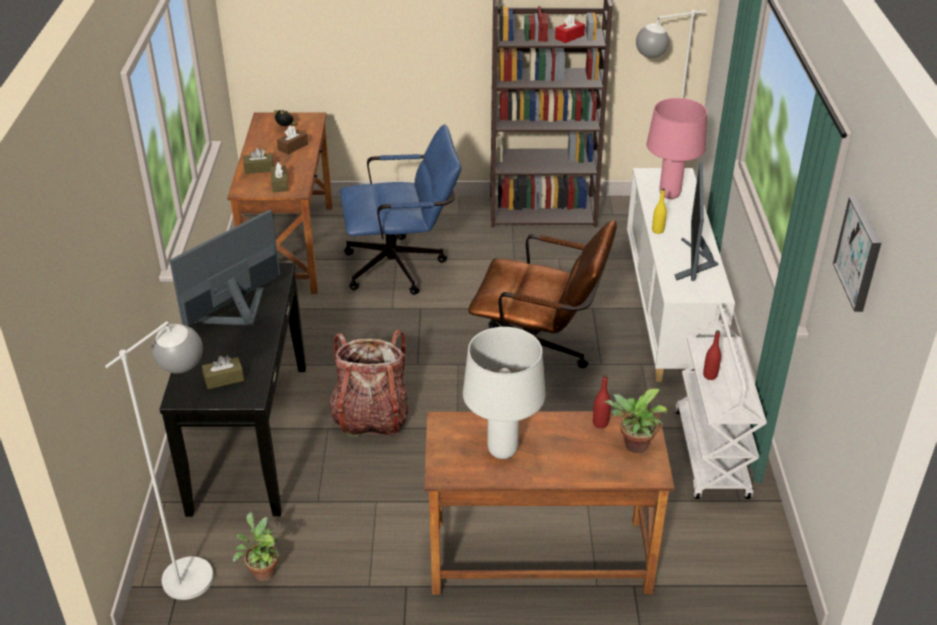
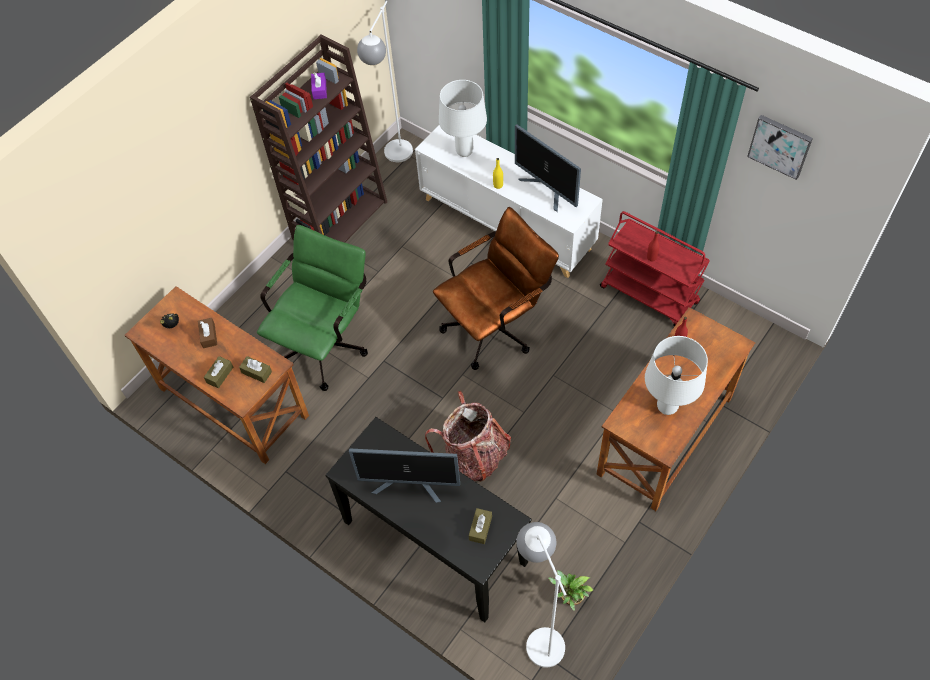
camera: 50 degrees left, 20 degrees up
monitor [169,210,280,326] -> monitor turned 75 degrees counterclockwise [349,448,460,503]
blue office chair [340,124,461,295] -> green office chair [257,225,368,391]
red tissue box [555,14,585,43] -> purple tissue box [311,73,327,99]
potted plant [604,389,667,453] -> none
pink table lamp [646,98,707,199] -> white table lamp [439,80,487,157]
white cart [675,305,767,499] -> red cart [600,211,710,327]

